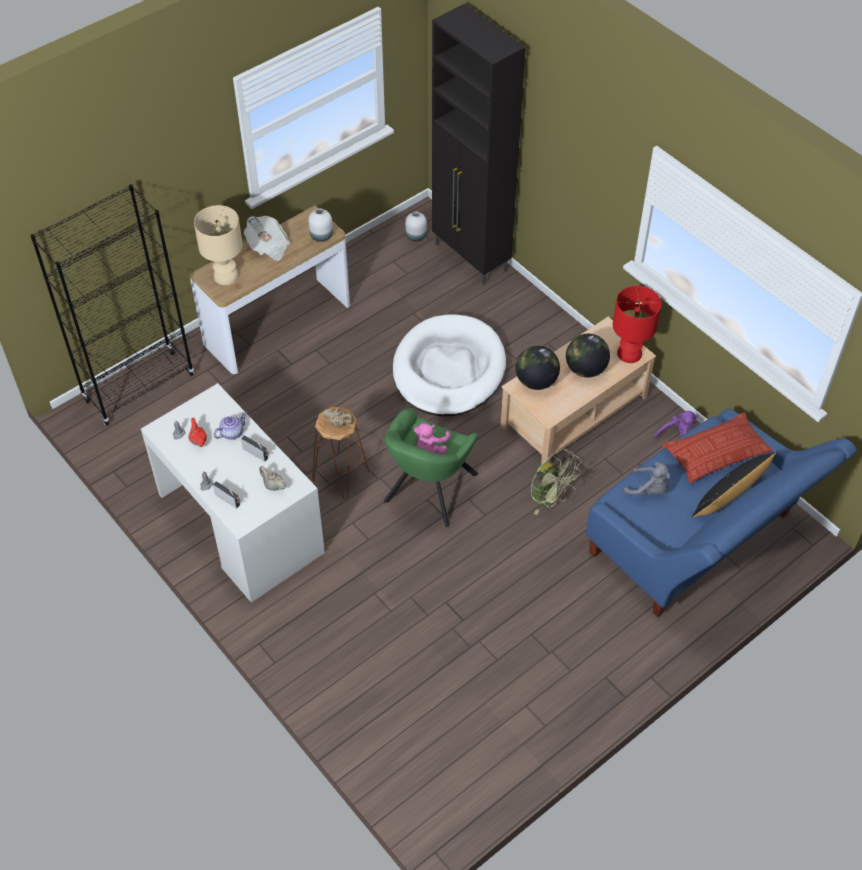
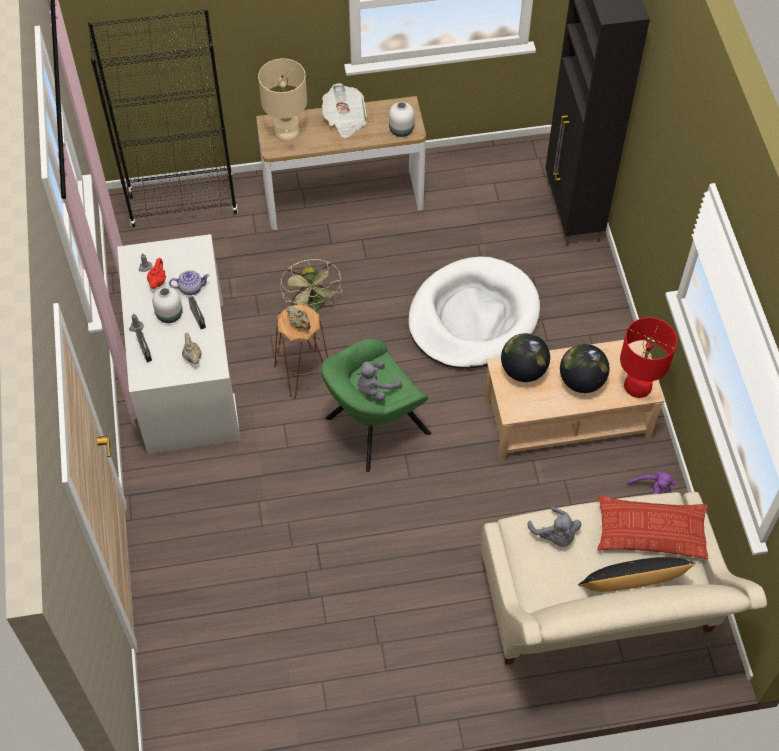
camera: 30 degrees right, 5 degrees up
white vase [405,212,427,242] -> white vase moved to [152,287,182,323]
pink plush toy [414,423,451,454] -> grey plush toy [357,361,402,401]
green fan [531,449,582,515] -> green fan moved to [280,259,342,311]
blue sofa [586,408,857,617] -> beige sofa [481,492,767,665]

